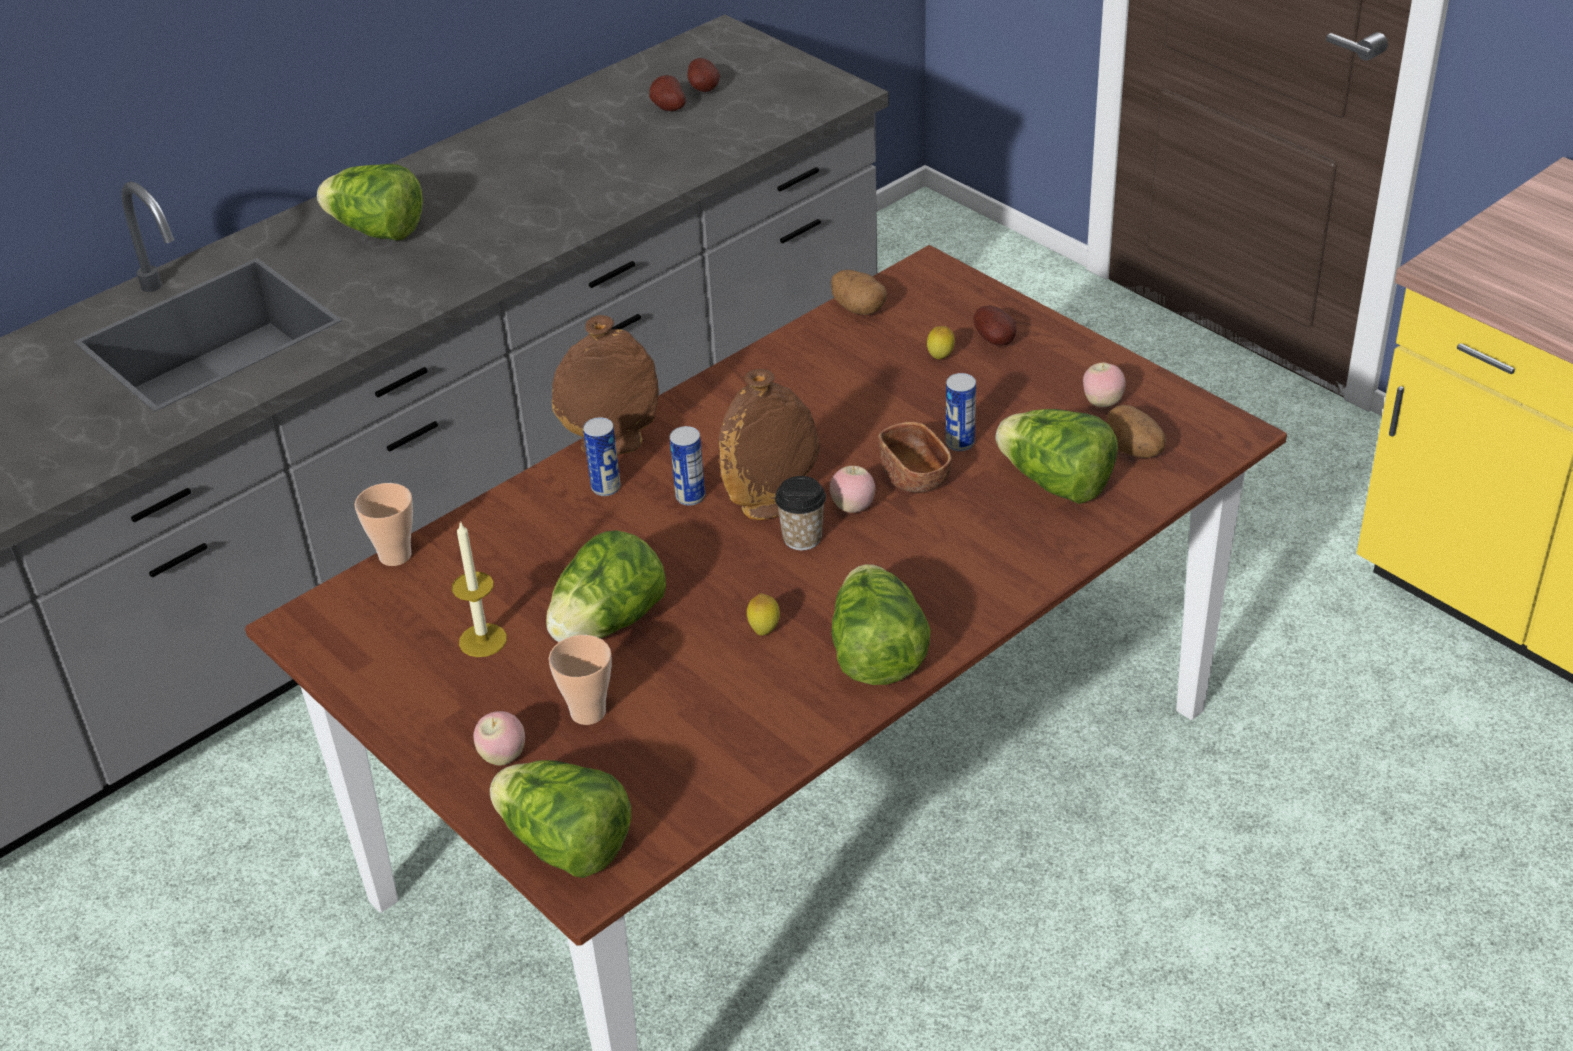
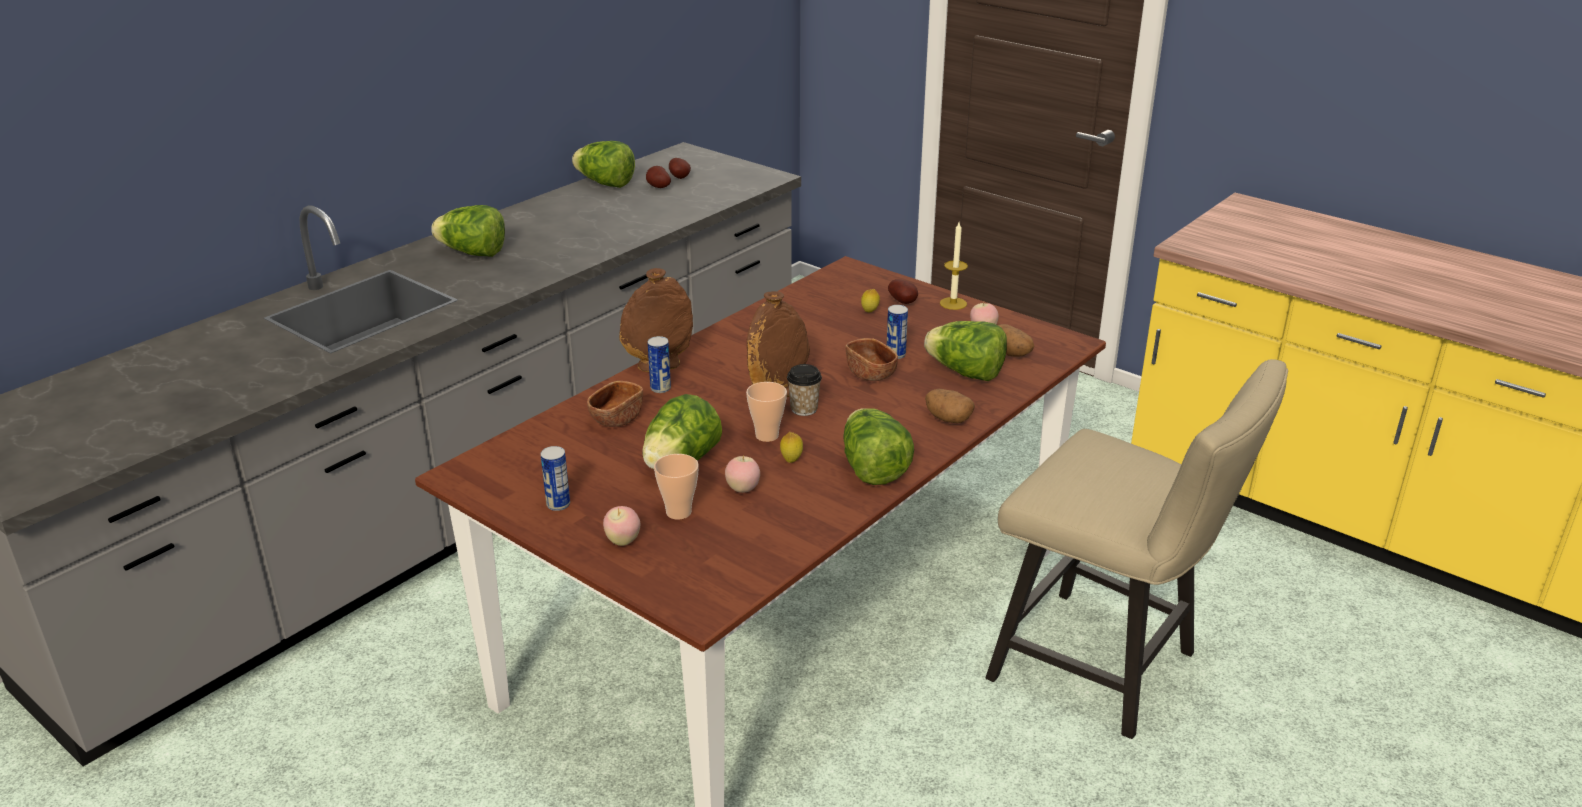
camera: 10 degrees left, 10 degrees down
cup [355,483,413,566] -> cup moved to [746,382,787,442]
candle [452,521,507,657] -> candle moved to [940,222,968,310]
lettuce [490,760,631,878] -> lettuce moved to [572,141,635,188]
can [670,426,705,506] -> can moved to [541,446,570,511]
apple [830,466,875,513] -> apple moved to [725,455,760,493]
potato [831,270,887,315] -> potato moved to [925,389,975,423]
none -> brown bowl [587,381,643,427]
none -> beige chair [986,359,1288,739]

